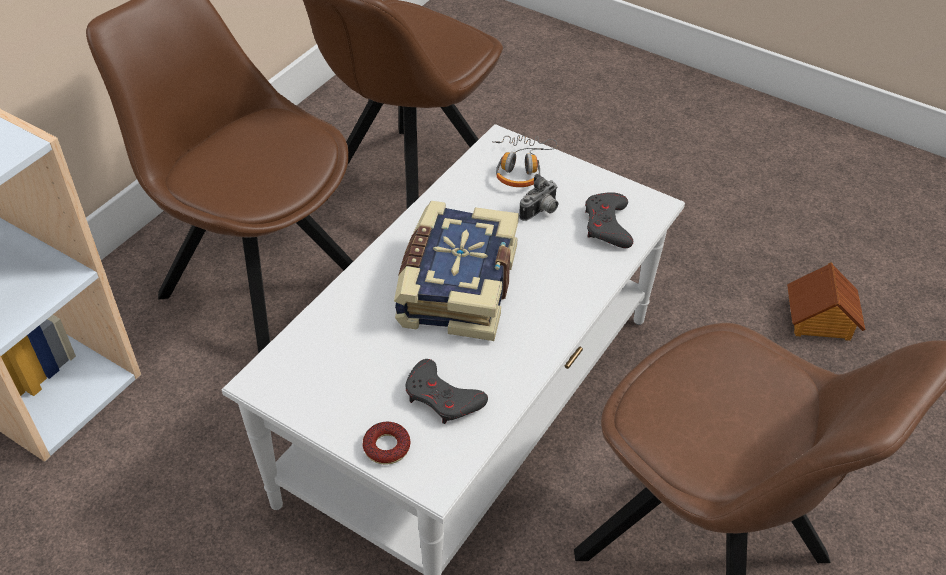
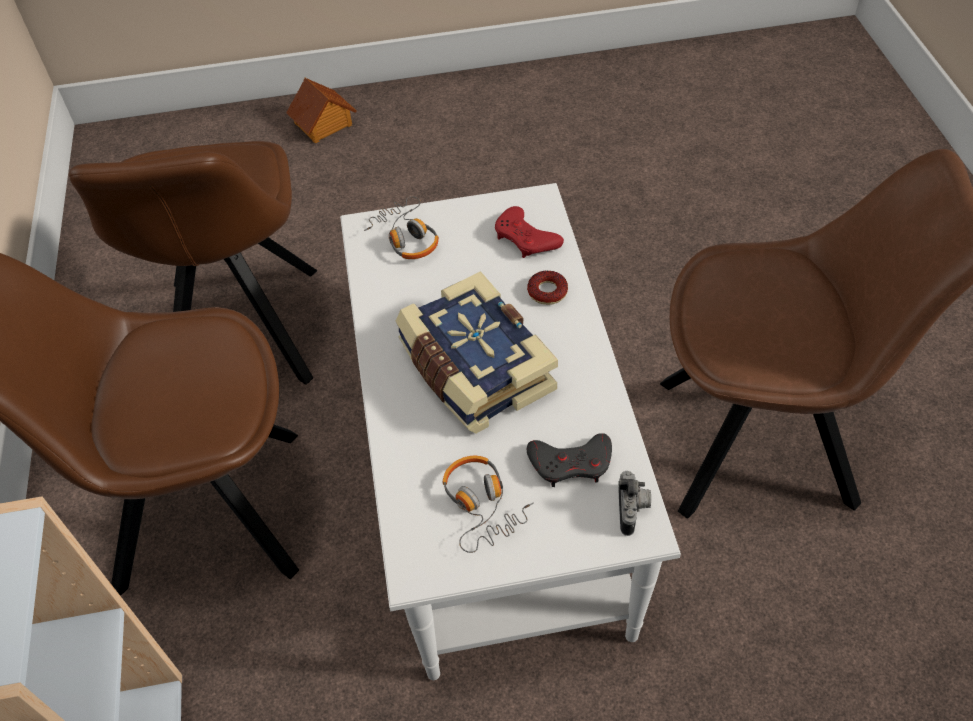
camera: 40 degrees left, 5 degrees up
donut [362,421,411,465] -> donut moved to [527,271,568,305]
camera [519,174,558,221] -> camera moved to [618,471,651,536]
grey game controller [585,192,633,248] -> red game controller [495,206,564,258]
toy house [787,262,865,341] -> toy house moved to [286,78,357,143]
none -> headphones [443,456,534,553]

